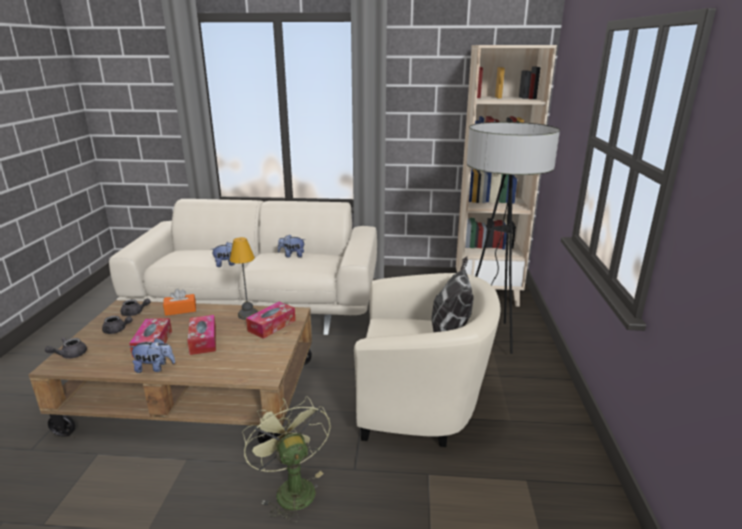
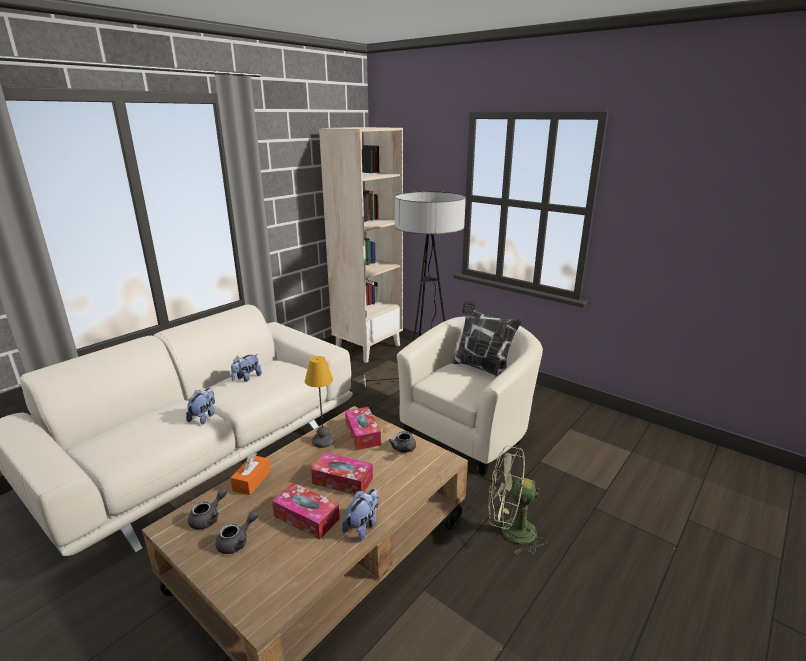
camera: 55 degrees left, 0 degrees up
grey teapot [45,337,87,359] -> grey teapot moved to [389,431,416,453]

